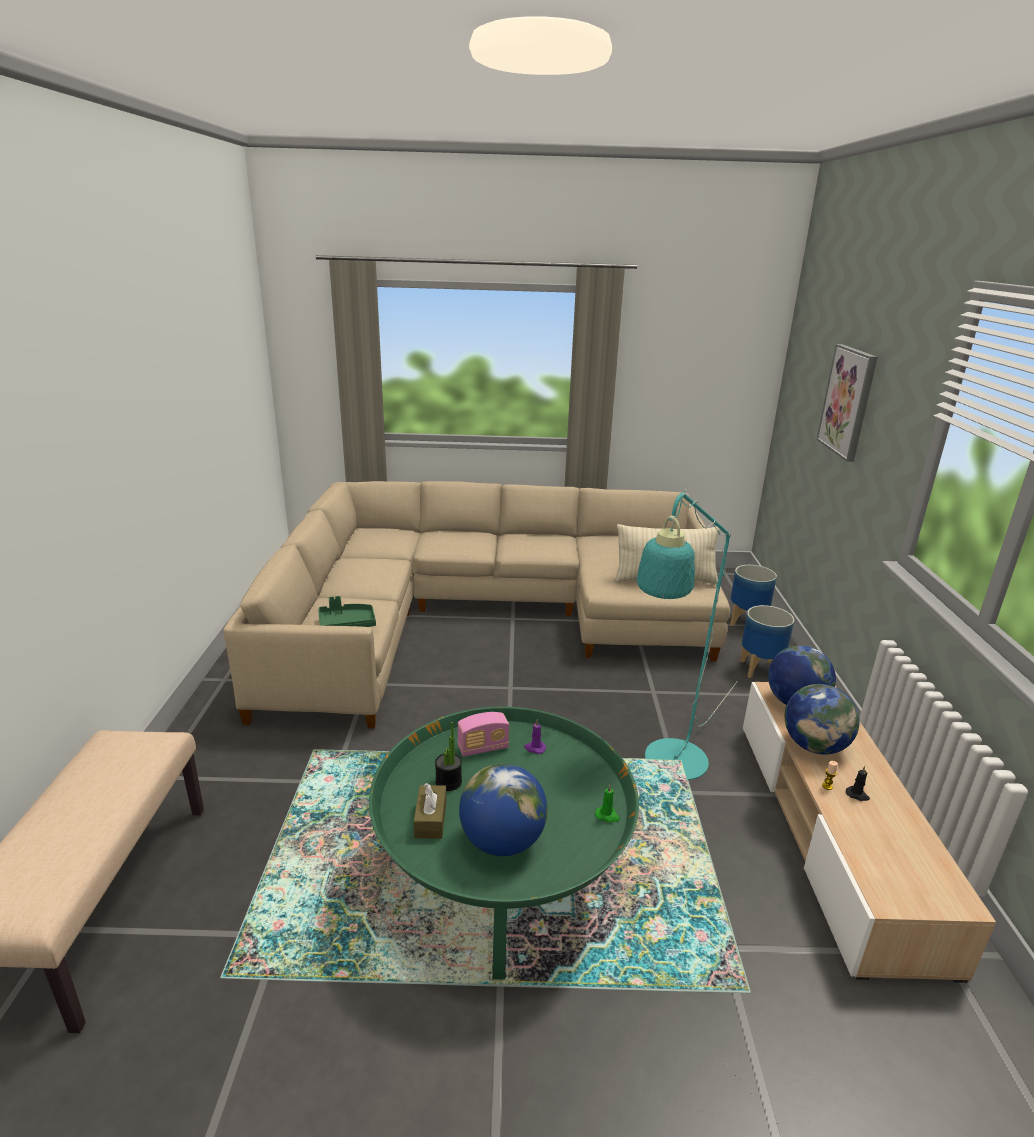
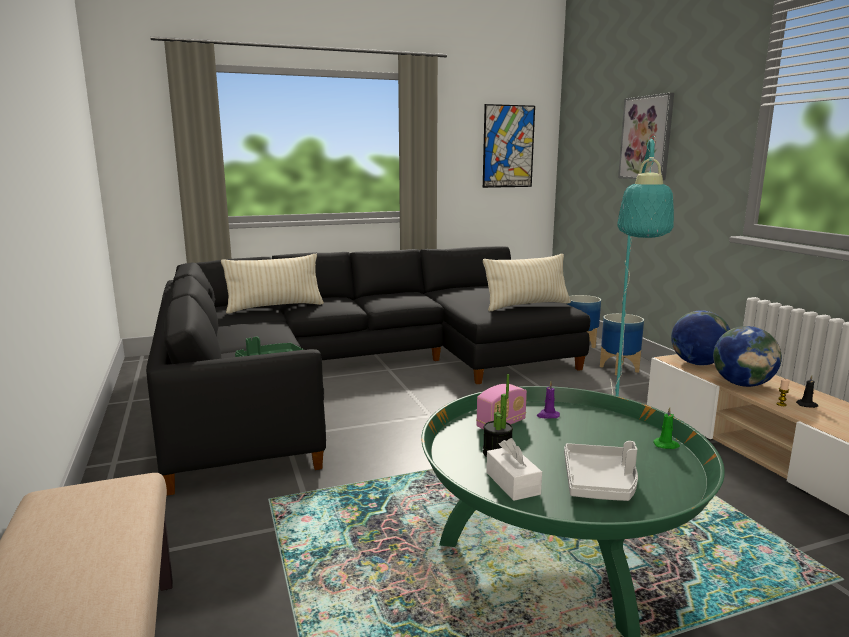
camera: 20 degrees left, 10 degrees down
beige sofa [223,481,730,729] -> black sofa [146,246,590,496]
brown tissue box [414,783,446,839] -> white tissue box [486,438,542,501]
globe [459,763,548,856] -> grey tray [564,441,638,501]
none -> beige pillow [221,254,324,314]
none -> picture [483,104,535,188]

